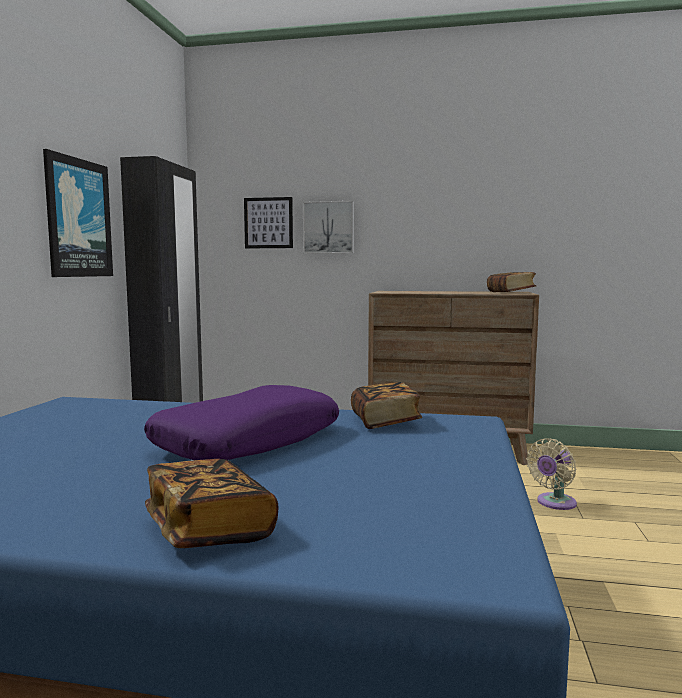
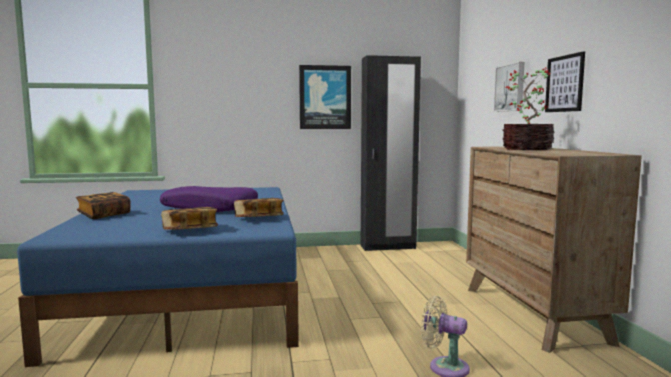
camera: 70 degrees right, 0 degrees up
picture [244,197,293,248] -> picture moved to [545,51,585,112]
book [487,272,536,292] -> book moved to [161,207,218,230]
none -> potted plant [503,67,555,150]

